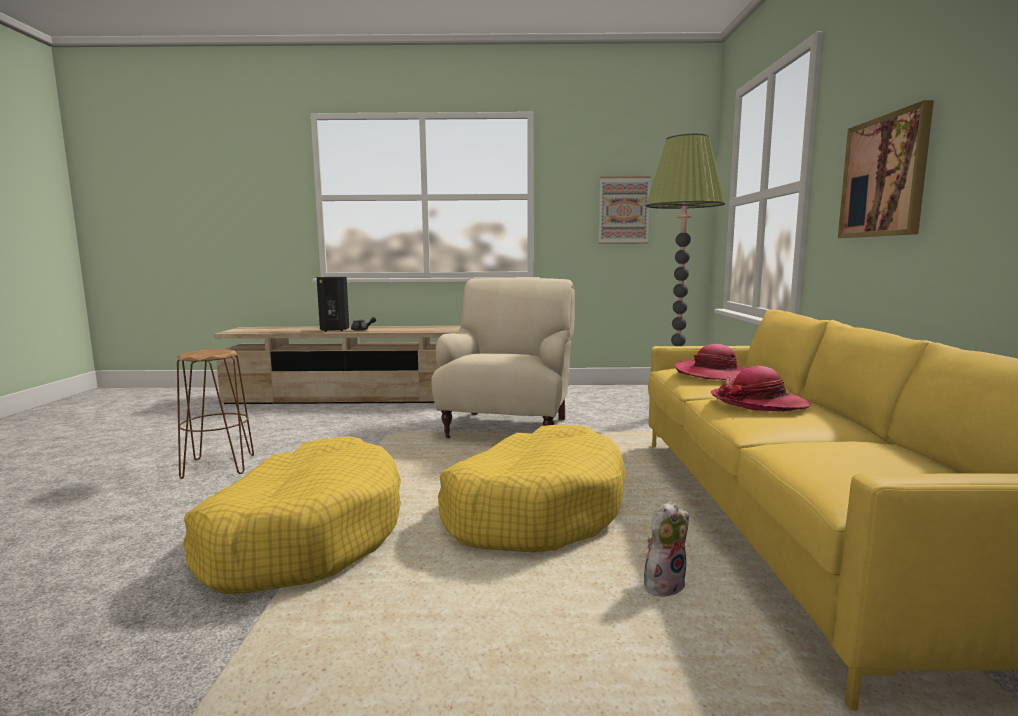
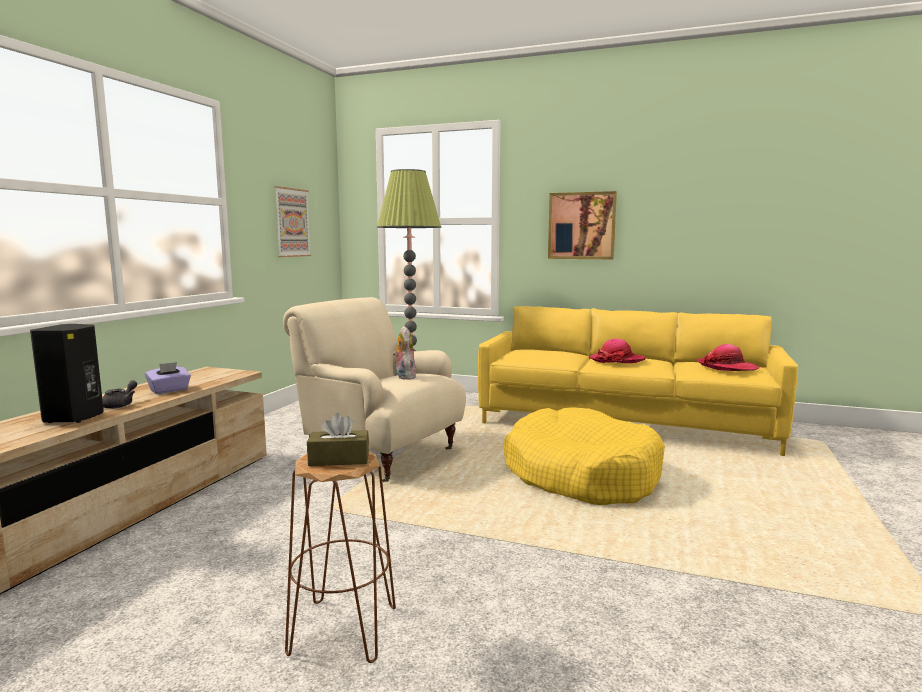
camera: 70 degrees left, 0 degrees up
yellow dog bed [183,436,401,594] -> none
plush toy [644,501,689,596] -> plush toy moved to [393,326,416,380]
hat [674,344,745,380] -> hat moved to [697,344,759,371]
none -> purple tissue box [145,362,191,394]
none -> brown tissue box [307,413,369,466]

